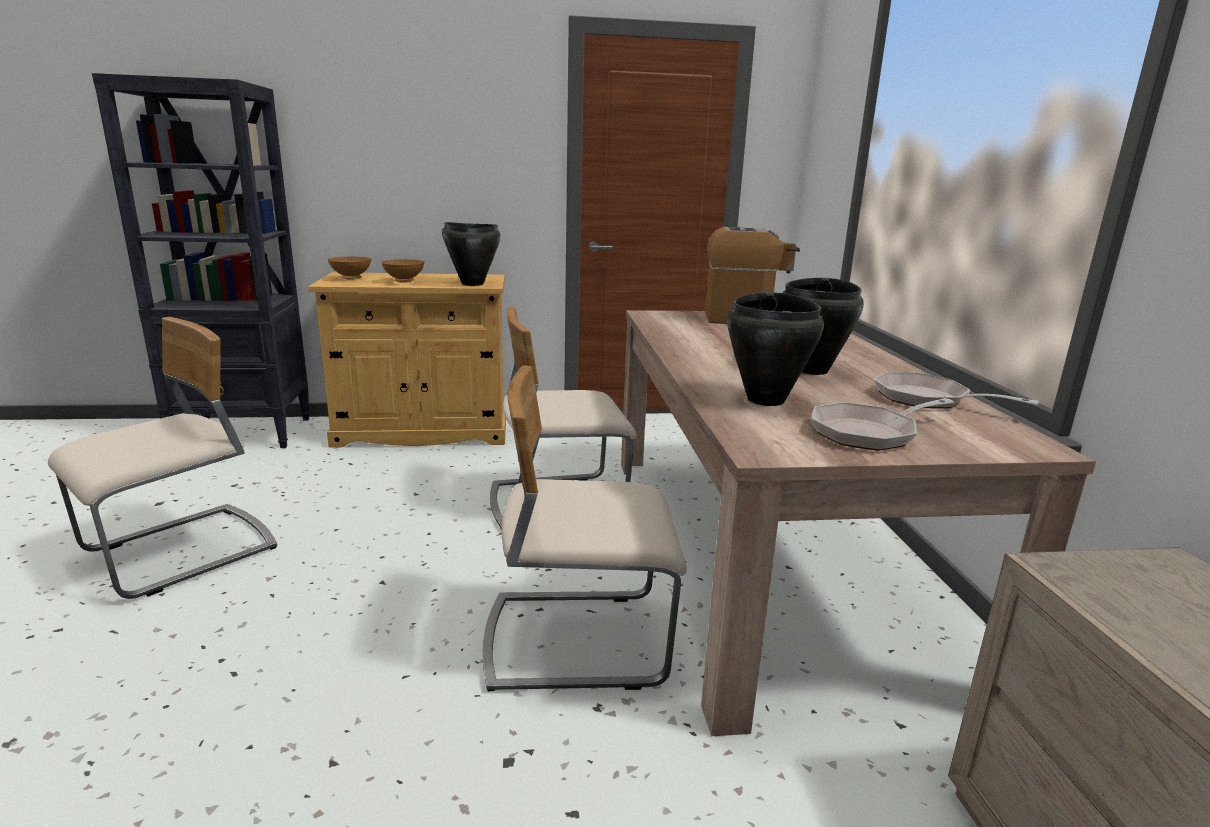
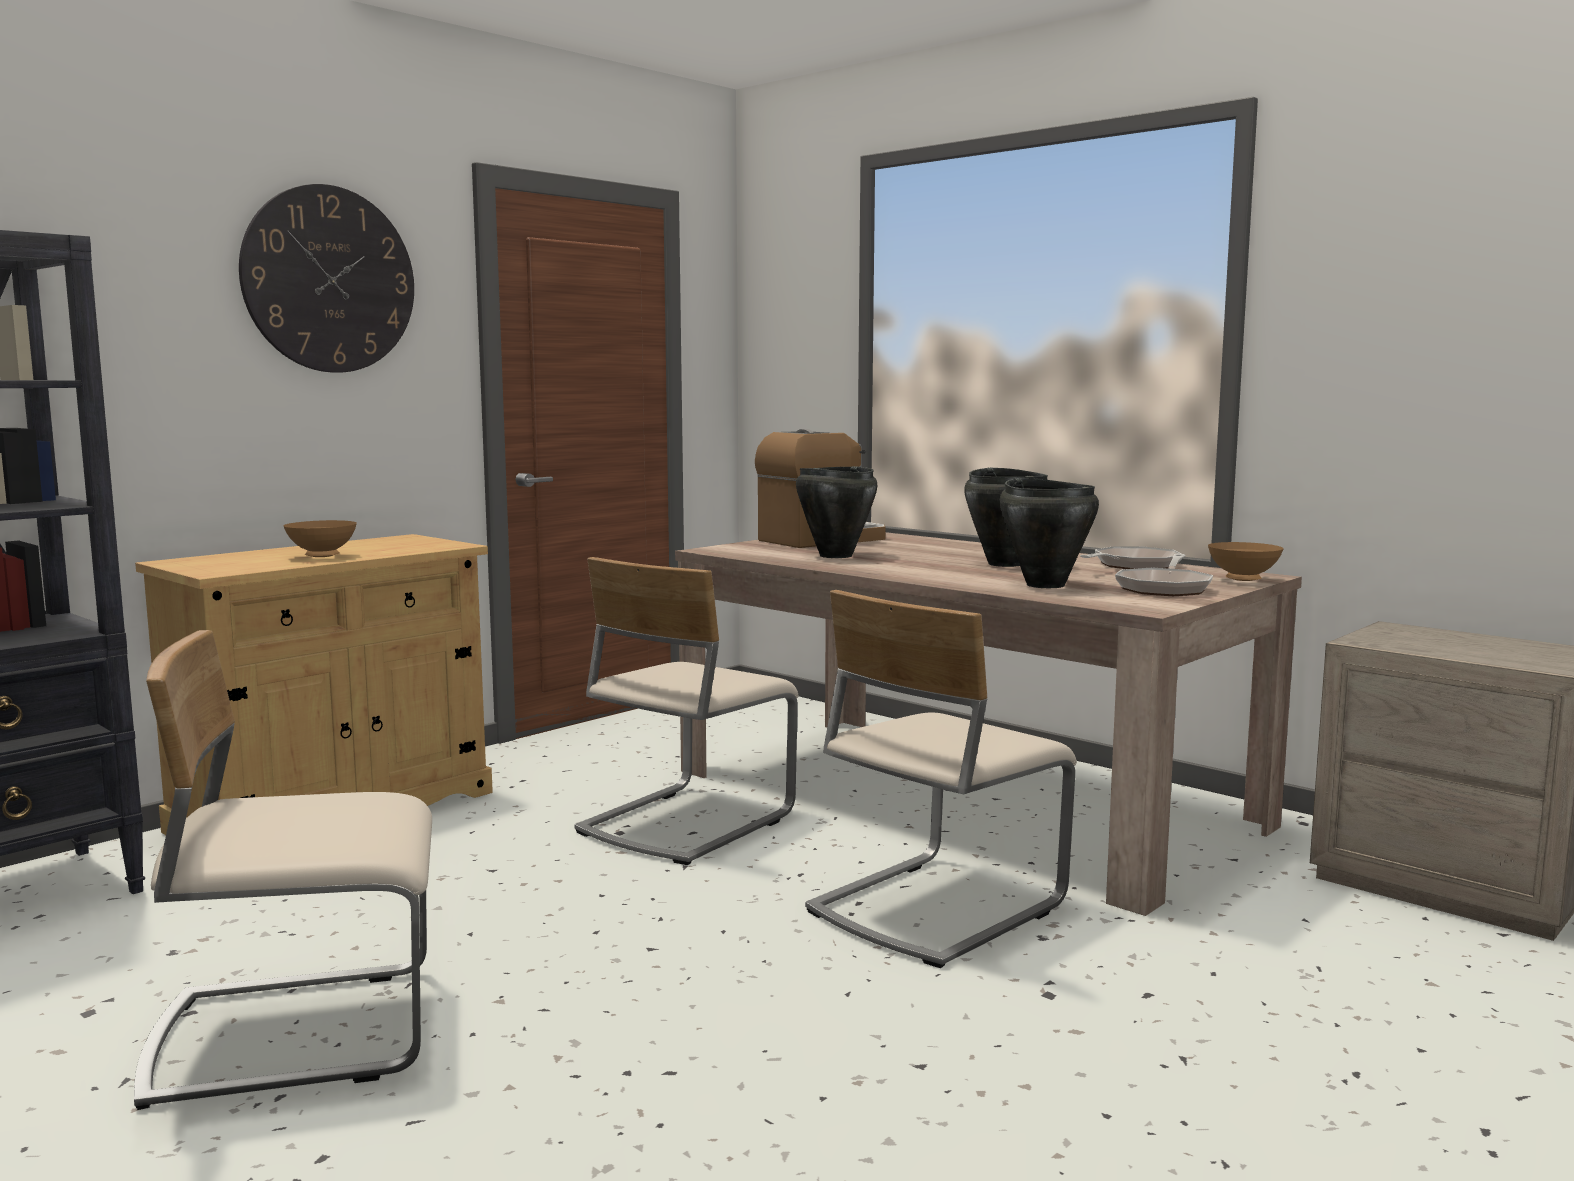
camera: 40 degrees left, 10 degrees down
beige chair [48,317,277,599] -> beige chair turned 105 degrees counterclockwise [134,630,432,1110]
brown bowl [328,257,372,280] -> brown bowl moved to [1208,542,1284,581]
black cooking pot [442,222,500,286] -> black cooking pot moved to [796,466,877,558]
frying pan [874,372,1039,408] -> frying pan turned 135 degrees clockwise [1080,547,1182,569]
none -> wall clock [239,184,414,373]

